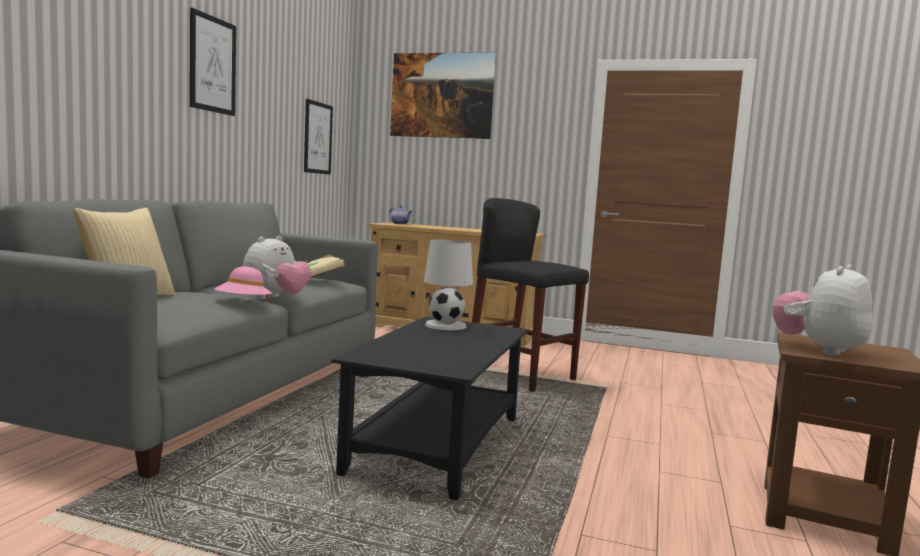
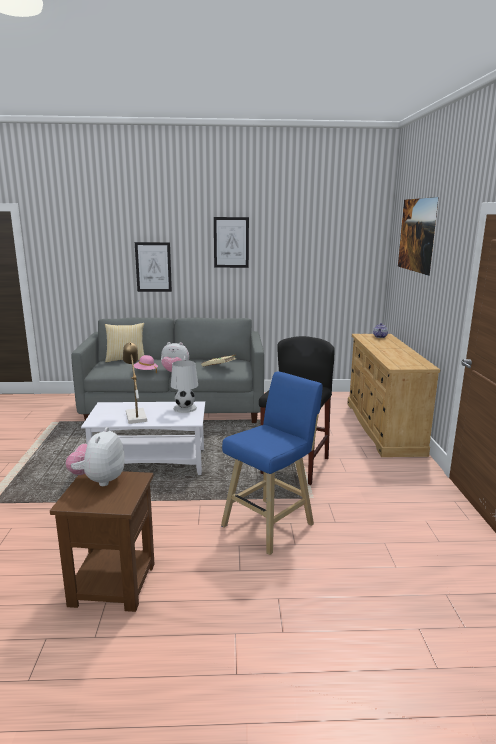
camera: 70 degrees right, 10 degrees up
picture [304,99,333,175] -> picture moved to [135,242,172,292]
black coffee table [331,317,528,500] -> white coffee table [81,402,205,475]
plush toy [772,265,873,355] -> plush toy turned 105 degrees counterclockwise [66,427,125,486]
none -> table lamp [123,342,147,424]
none -> blue stool [221,371,322,555]

